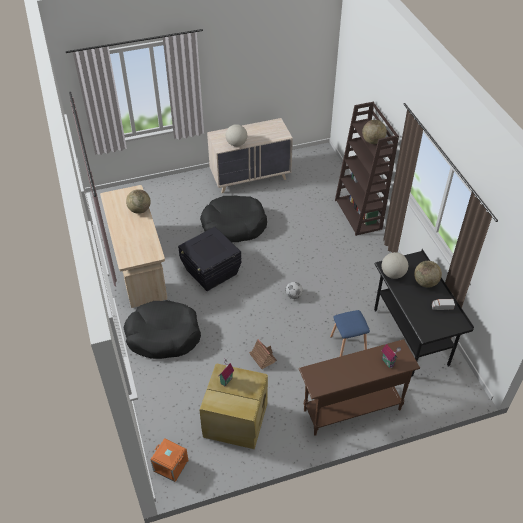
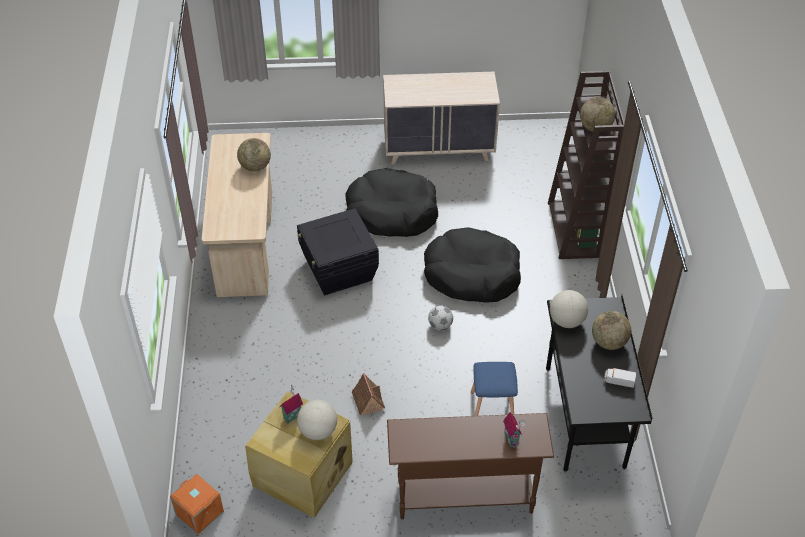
camera: 15 degrees right, 0 degrees up
black dog bed [124,300,201,359] -> black dog bed moved to [424,227,521,303]
globe [226,124,247,147] -> globe moved to [297,400,337,440]

